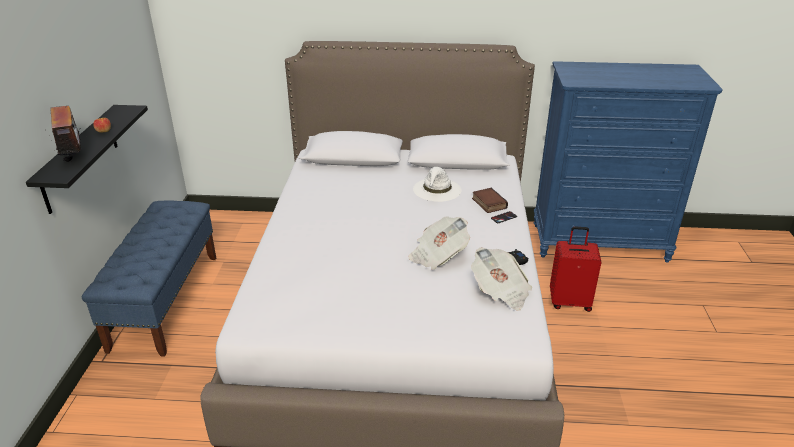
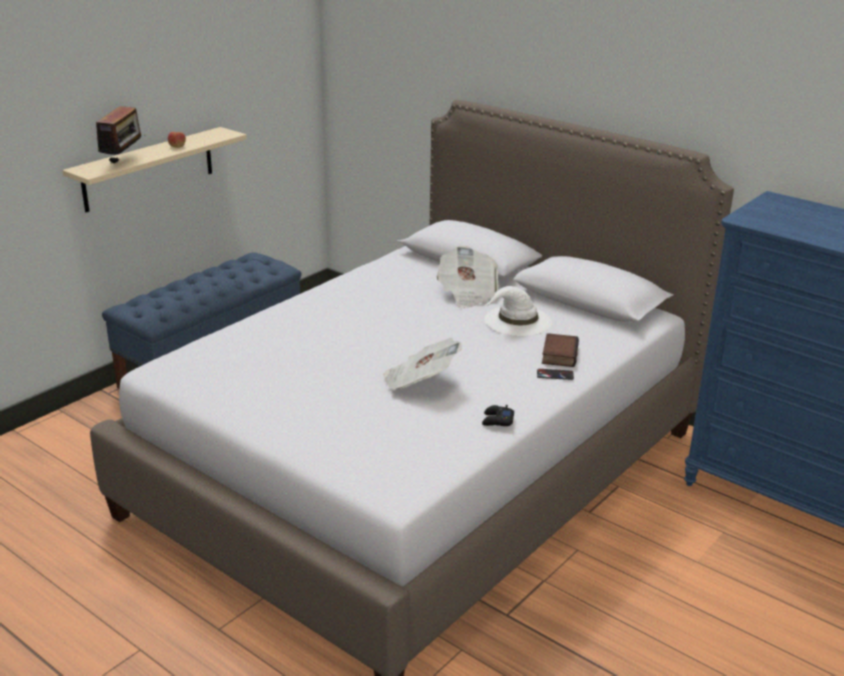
camera: 35 degrees right, 5 degrees down
black shelf [26,105,148,214] -> beige shelf [62,127,247,212]
newspaper [471,247,532,311] -> newspaper moved to [436,246,498,308]
red suitcase [550,226,602,312] -> none

